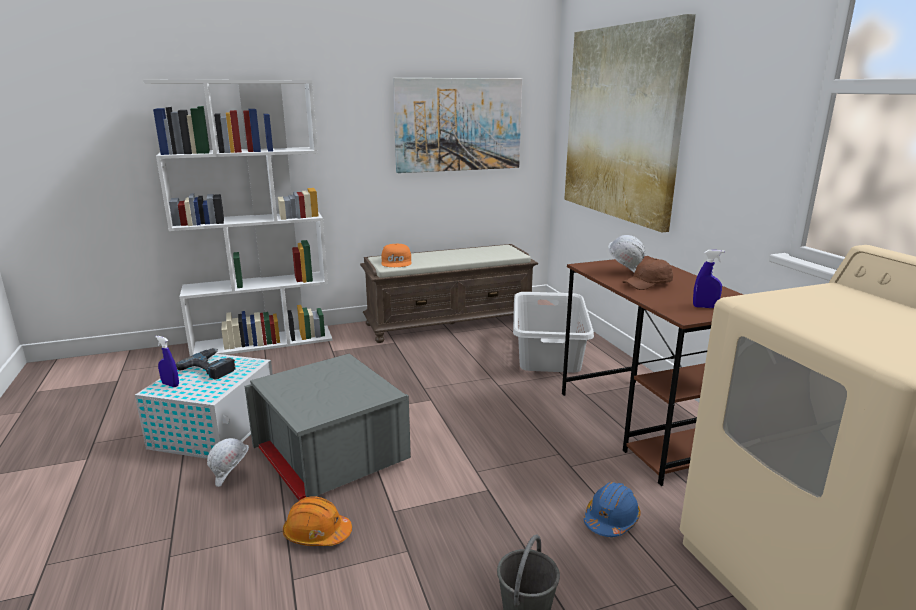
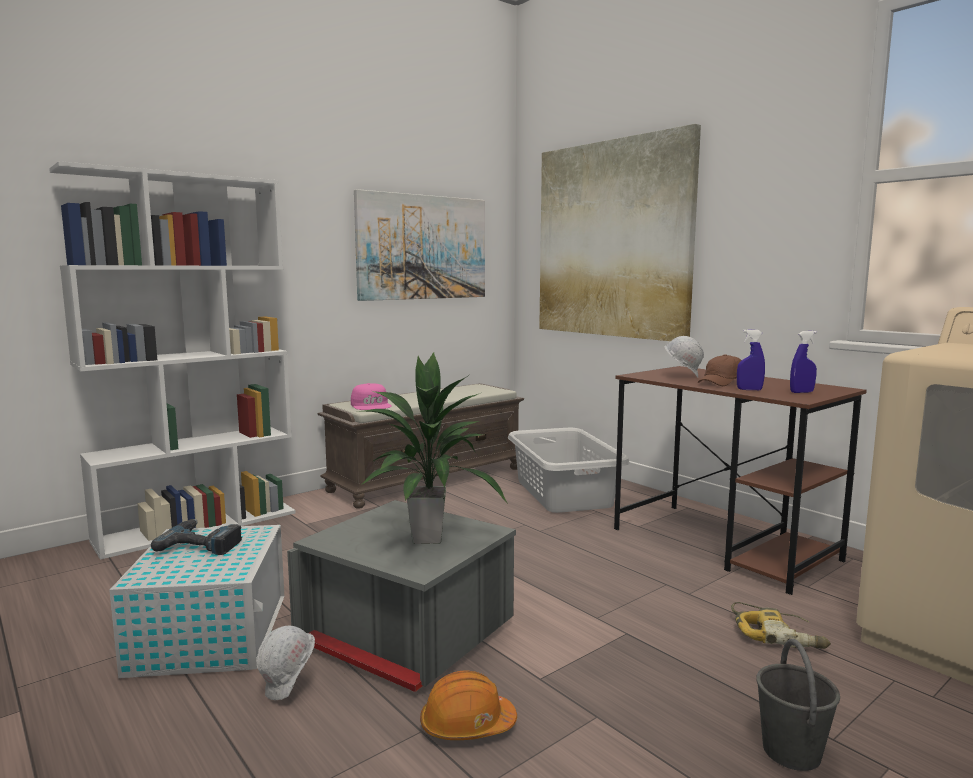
camera: 20 degrees left, 10 degrees down
blue spray bottle [155,336,179,387] -> blue spray bottle moved to [737,329,765,390]
orange cap [381,244,412,267] -> pink cap [351,383,392,410]
blue hard hat [584,482,641,537] -> power drill [731,602,831,649]
none -> potted plant [360,352,508,544]

